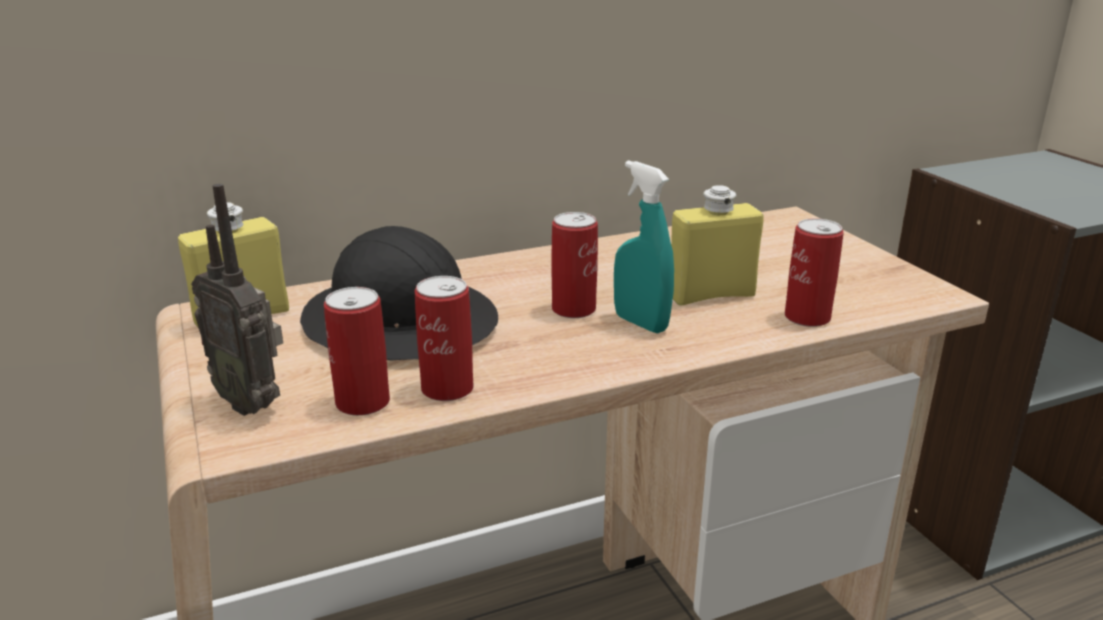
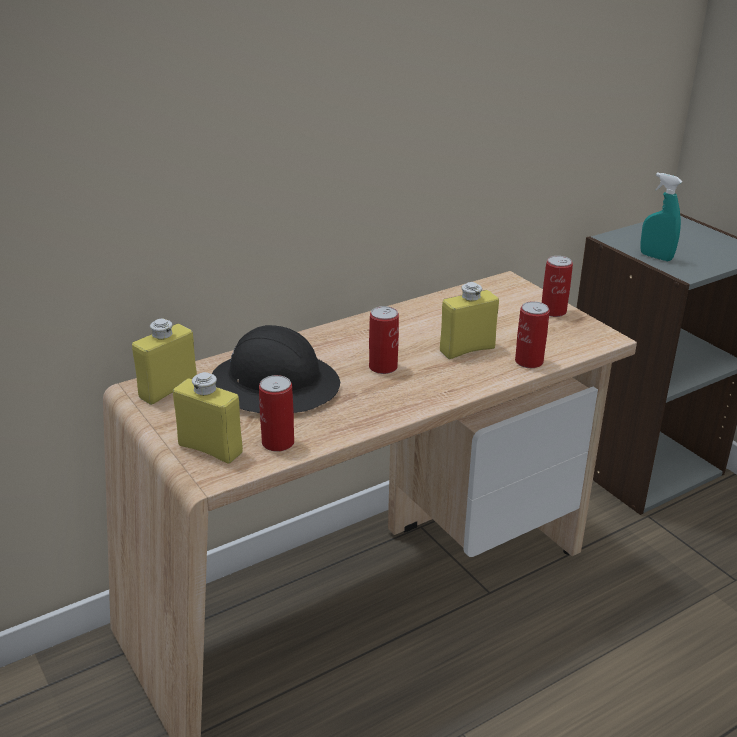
camera: 10 degrees left, 5 degrees up
radio [191,184,283,416] -> yellow bottle [173,372,243,463]
can [415,276,474,401] -> can moved to [542,256,573,317]
turquoise spray bottle [614,160,674,333] -> turquoise spray bottle moved to [640,172,682,261]

